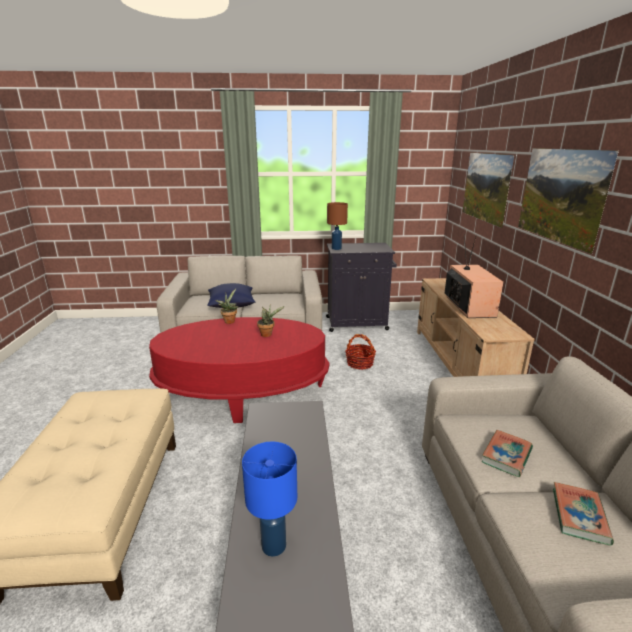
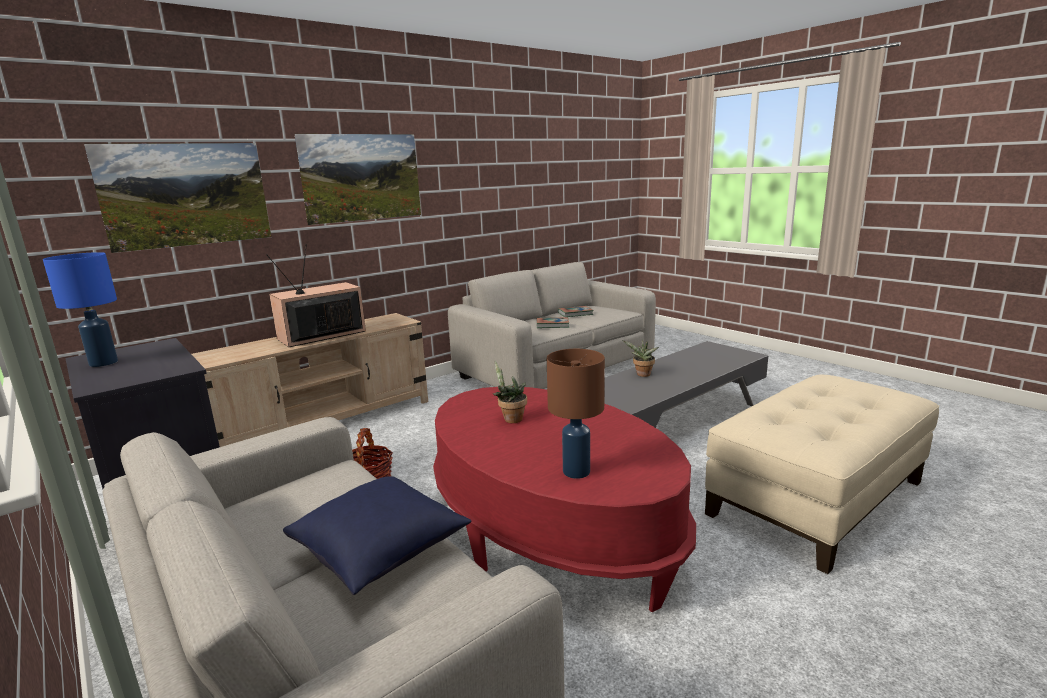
camera: 125 degrees left, 5 degrees down
potted plant [215,289,238,324] -> potted plant moved to [622,339,659,377]
blue table lamp [242,442,297,557] -> blue table lamp moved to [43,252,118,367]
brown table lamp [327,202,348,250] -> brown table lamp moved to [547,349,605,479]

